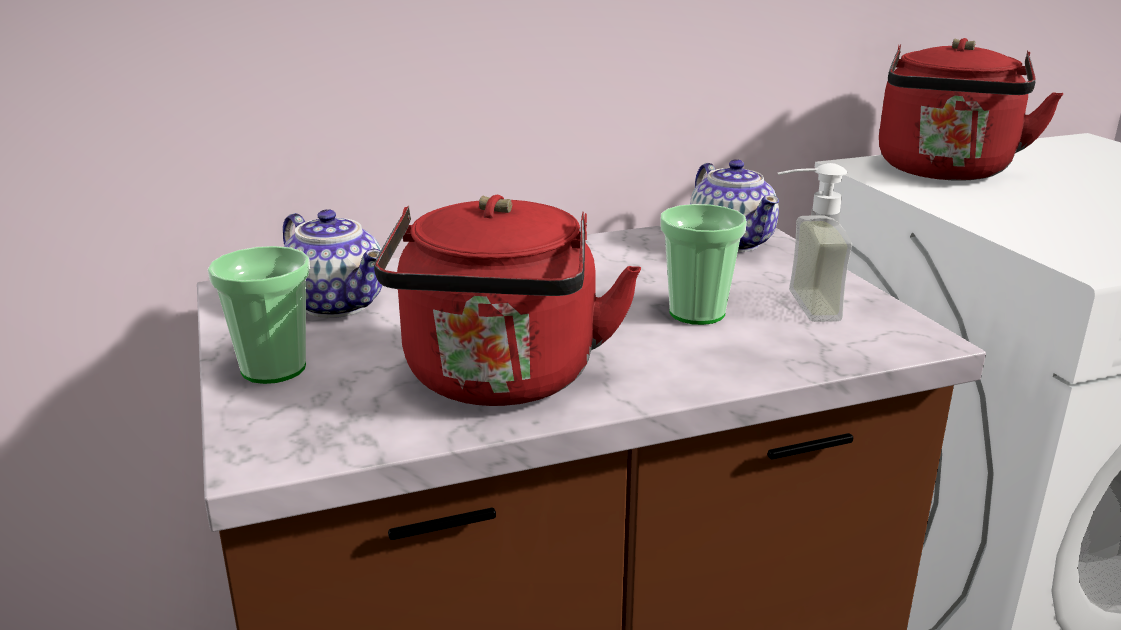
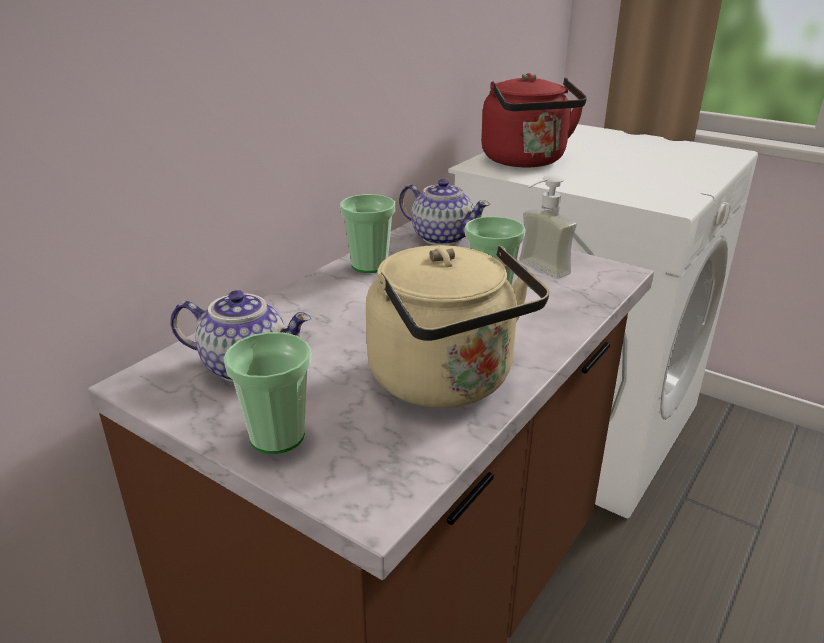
camera: 35 degrees left, 5 degrees up
red kettle [374,195,641,406] -> beige kettle [366,245,549,408]
none -> cup [340,194,395,273]

